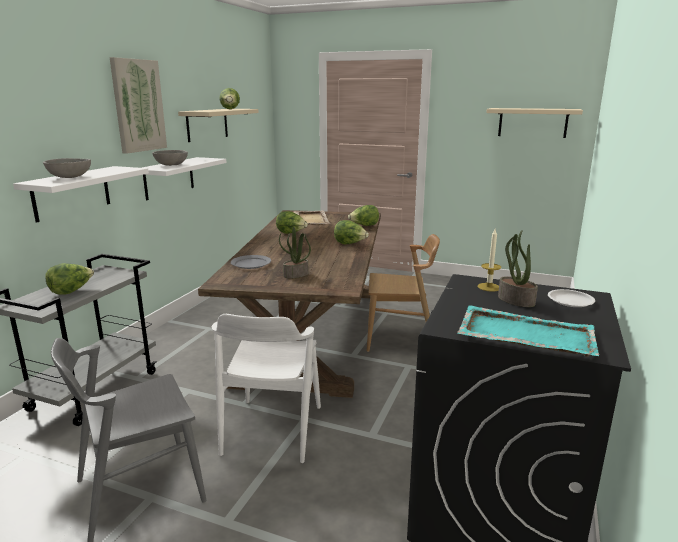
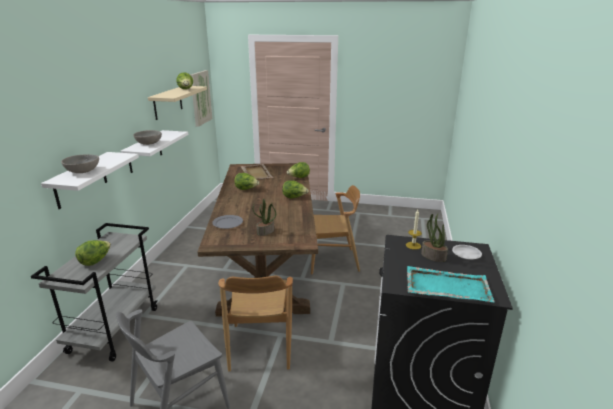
camera: 10 degrees left, 5 degrees up
picture [110,57,167,154] -> picture moved to [190,70,212,127]
white chair [212,314,321,463] -> brown chair [218,276,293,372]
beige shelf [486,108,583,138] -> none

